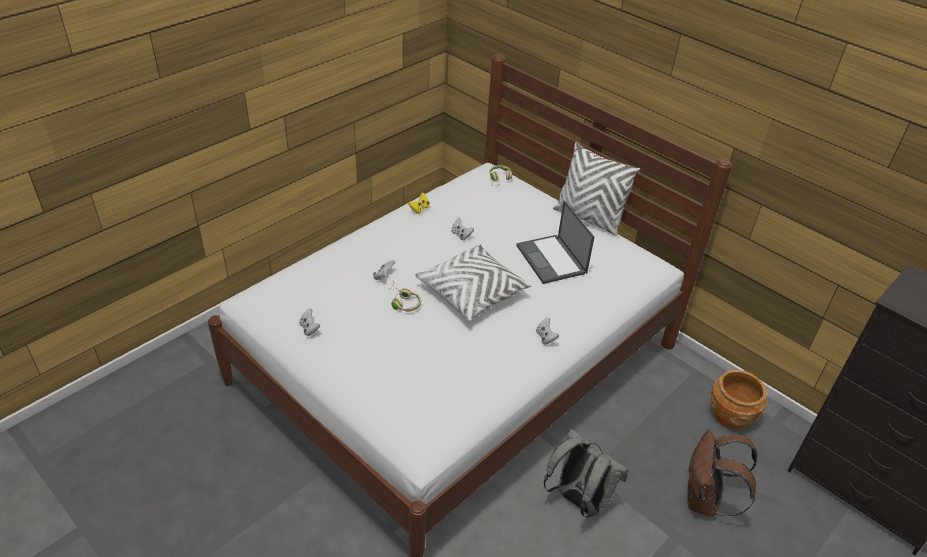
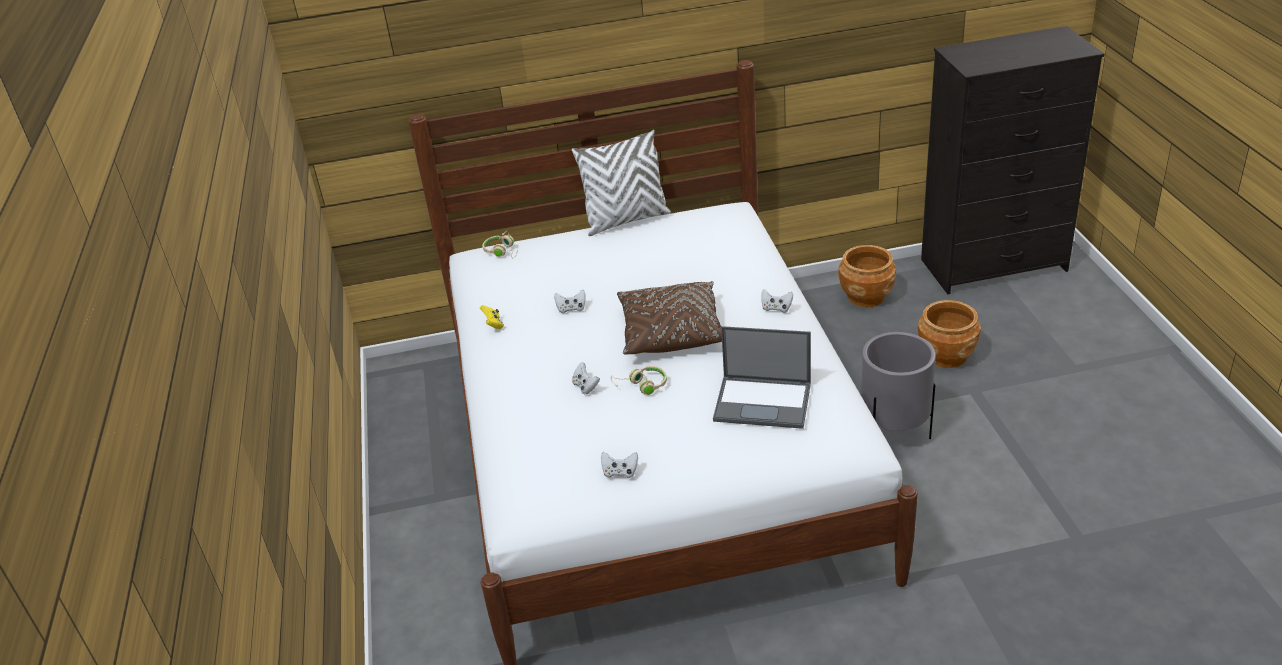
camera: 50 degrees left, 5 degrees down
white pillow [415,244,531,321] -> brown pillow [617,281,722,355]
laptop [516,200,594,284] -> laptop moved to [713,326,811,429]
grey backpack [543,429,628,518] -> grey planter [861,332,936,439]
brown backpack [687,429,757,517] -> brown planter [918,300,981,368]

